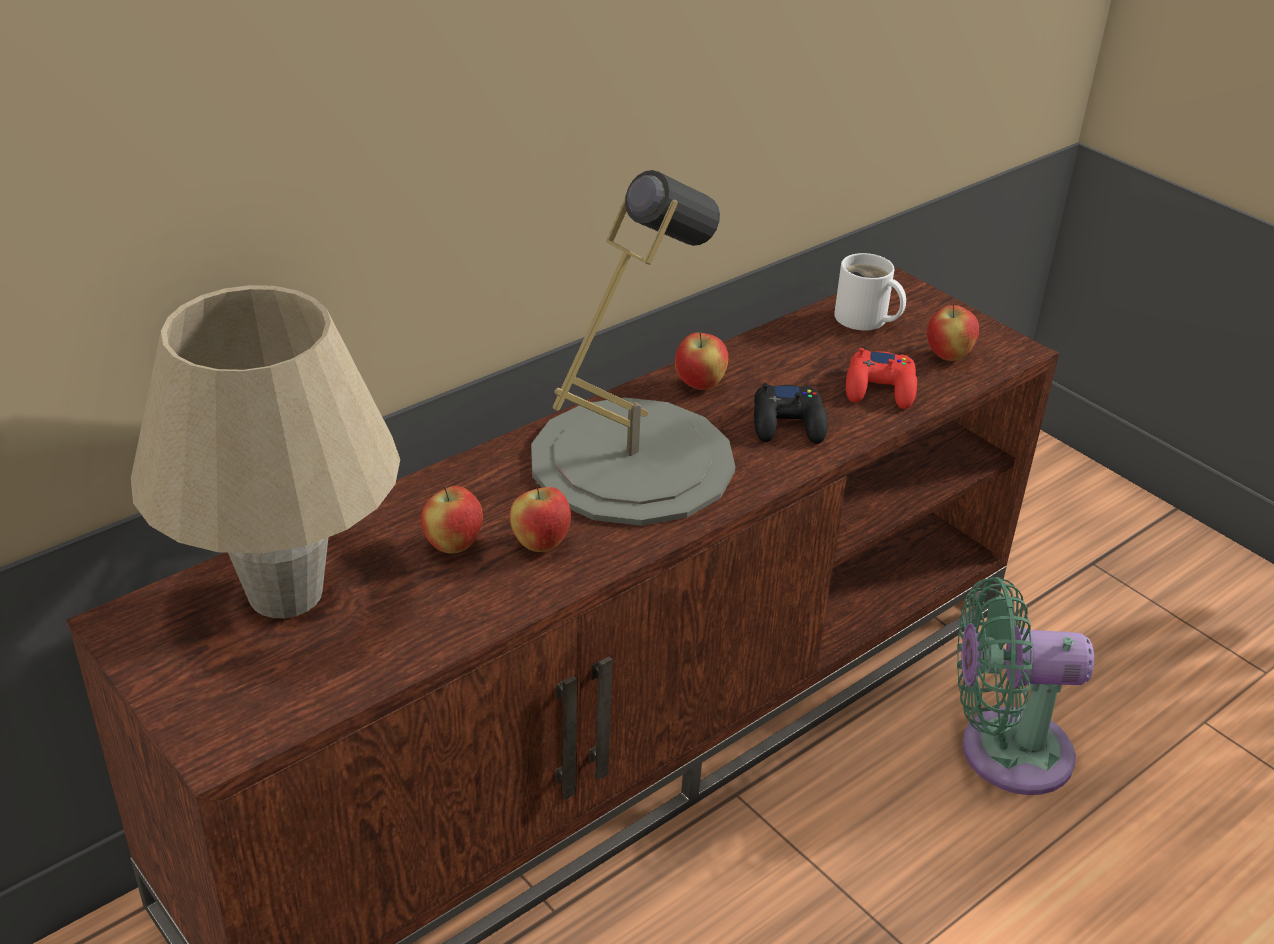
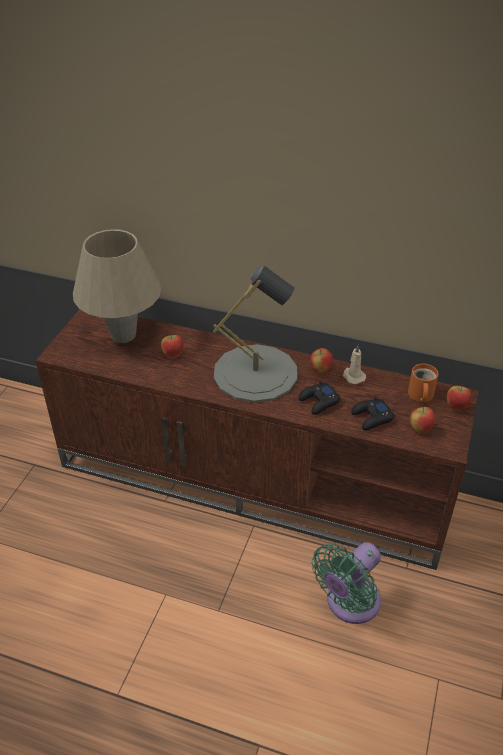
camera: 60 degrees right, 5 degrees up
apple [510,483,571,552] -> apple moved to [447,384,472,411]
white mug [834,253,906,330] -> orange mug [408,364,439,402]
red game controller [846,348,917,409] -> black game controller [351,397,394,430]
green fan [957,577,1094,795] -> green fan turned 105 degrees counterclockwise [312,542,381,624]
none -> beige candle [343,345,366,384]

